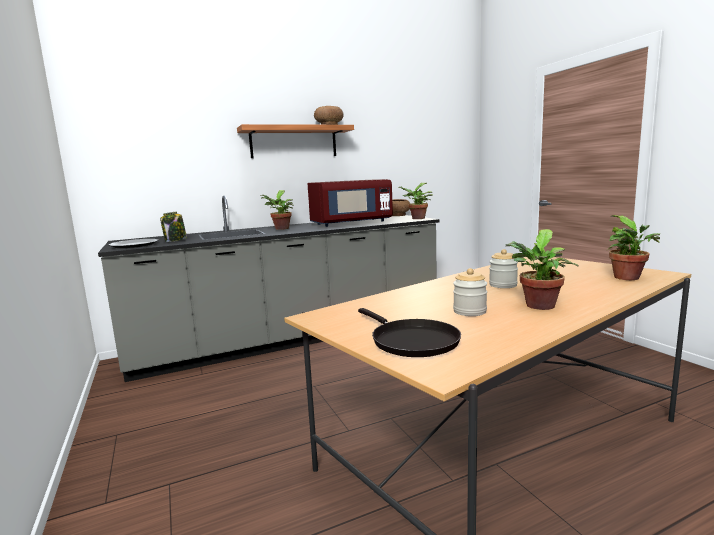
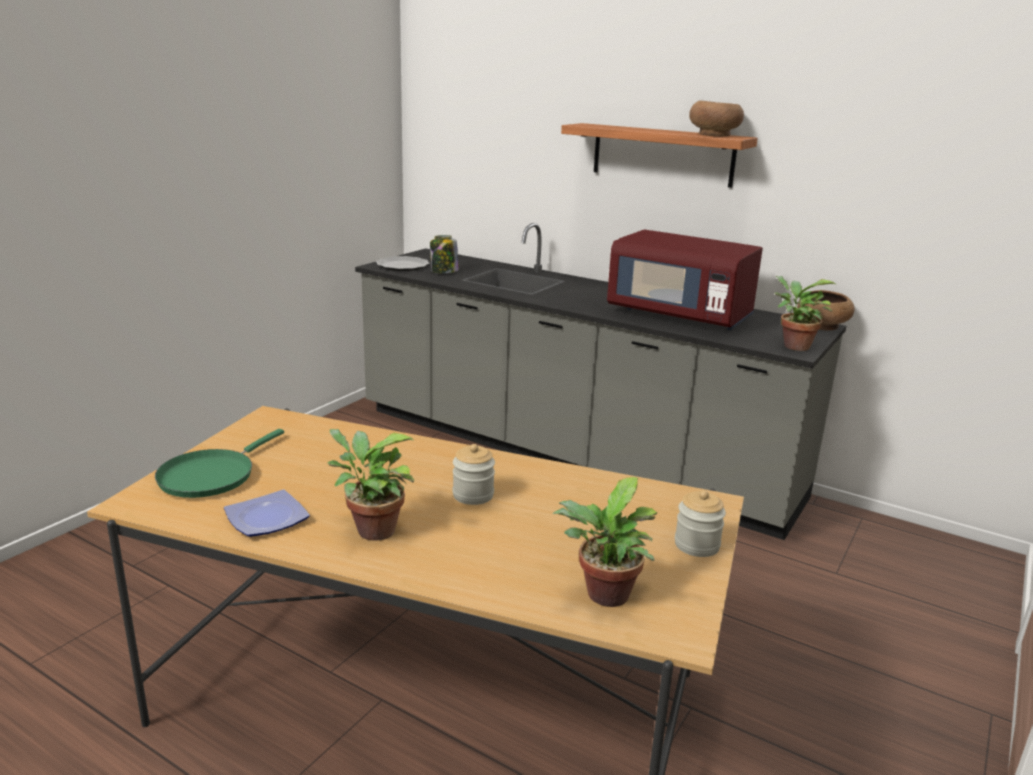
camera: 55 degrees right, 10 degrees up
potted plant [261,190,294,230] -> none
black frying pan [358,308,461,357] -> green frying pan [155,429,284,498]
jar [453,268,487,316] -> jar moved to [675,490,726,557]
none -> plate [224,490,310,537]

